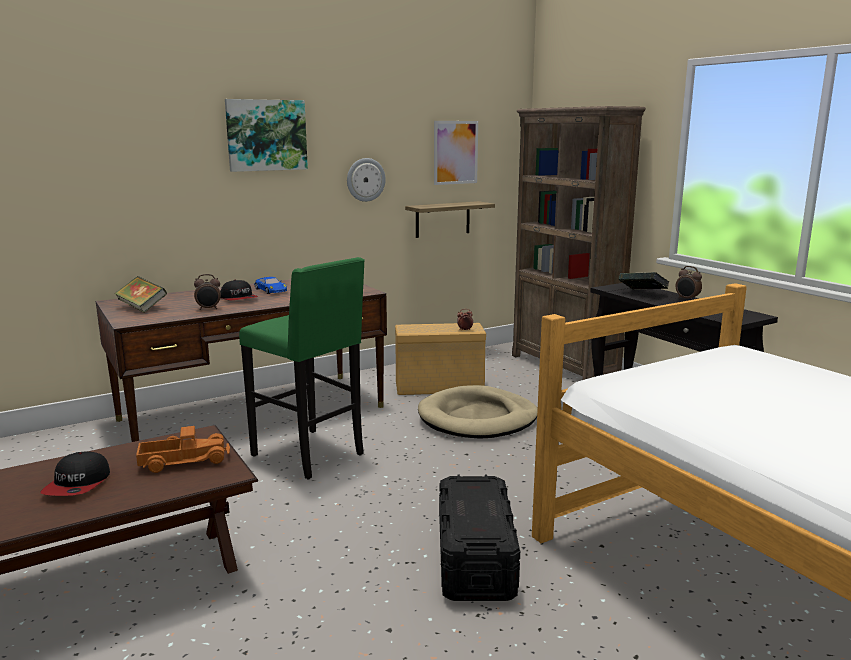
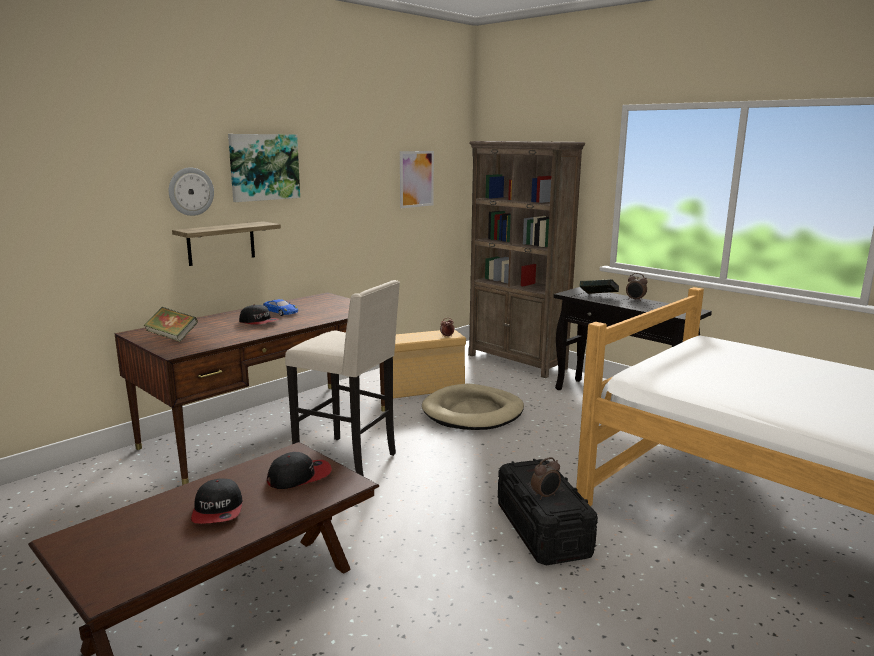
camera: 15 degrees left, 0 degrees up
toy truck [136,426,230,473] -> cap [267,452,332,489]
alarm clock [194,274,221,310] -> alarm clock moved to [531,457,561,500]
green stool [239,257,365,480] -> beige stool [285,280,400,476]
wall clock [347,158,386,202] -> wall clock moved to [169,167,214,216]
shelf [405,201,495,238] -> shelf moved to [172,221,281,266]

